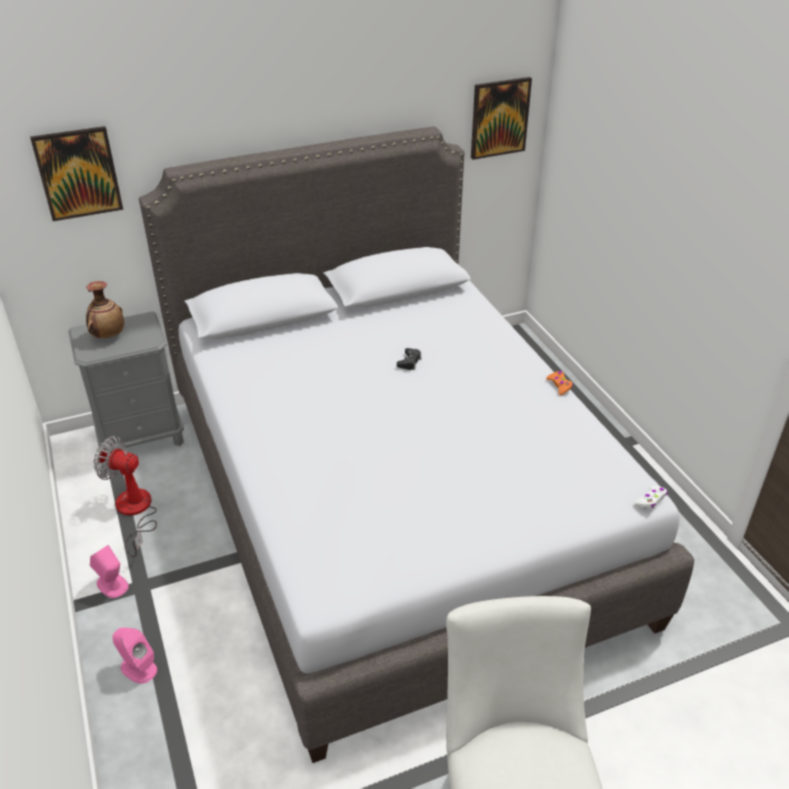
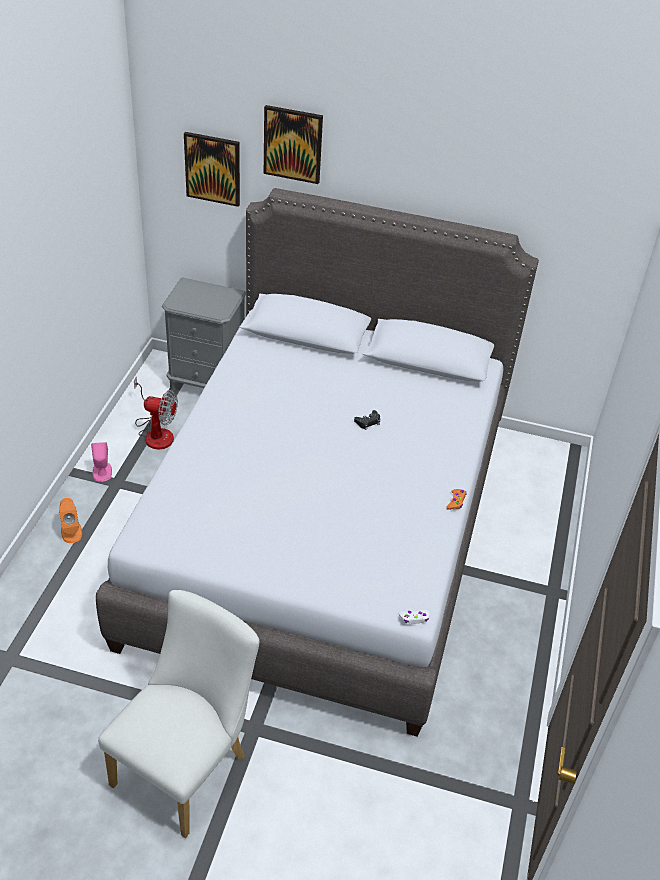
camera: 35 degrees right, 5 degrees up
vase [86,281,124,338] -> none
fan [94,436,157,557] -> fan turned 135 degrees clockwise [134,376,178,450]
pink speaker [113,628,157,684] -> orange speaker [59,498,82,543]
picture [471,77,532,160] -> picture moved to [264,105,323,184]

